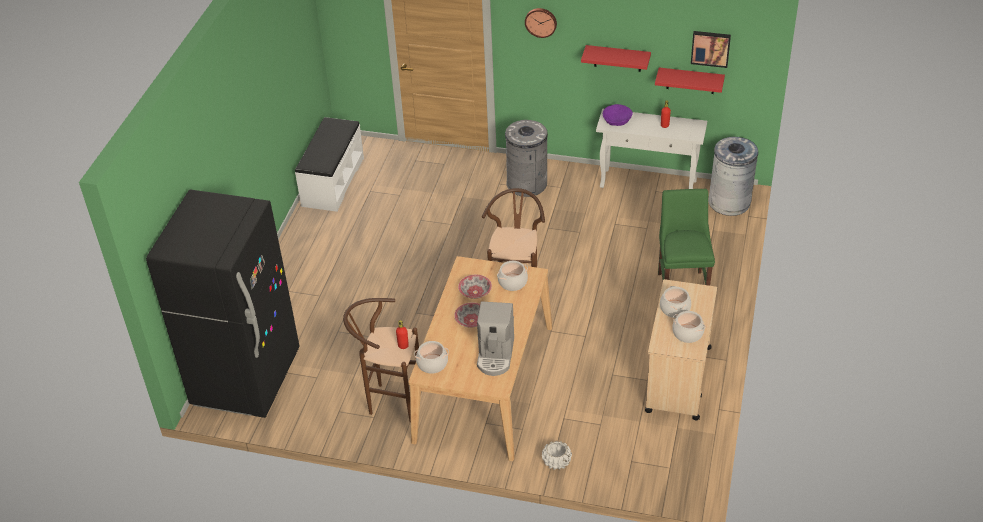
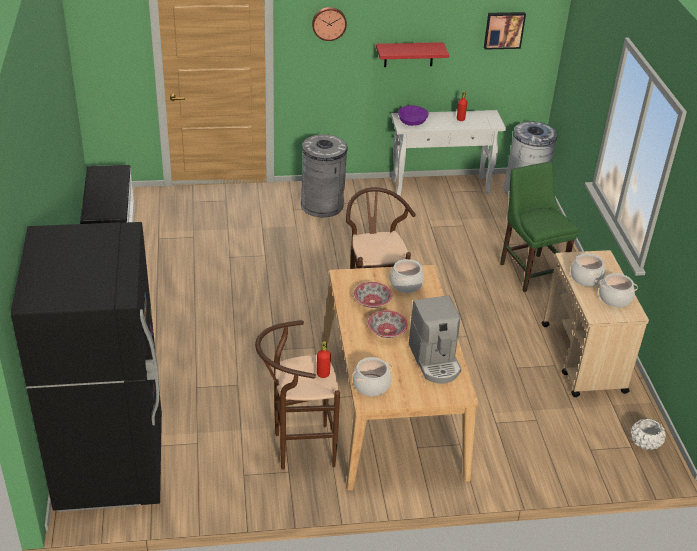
camera: 25 degrees left, 5 degrees down
white planter [542,441,572,470] -> white planter moved to [631,418,666,450]
red shelf [655,68,725,94] -> none

